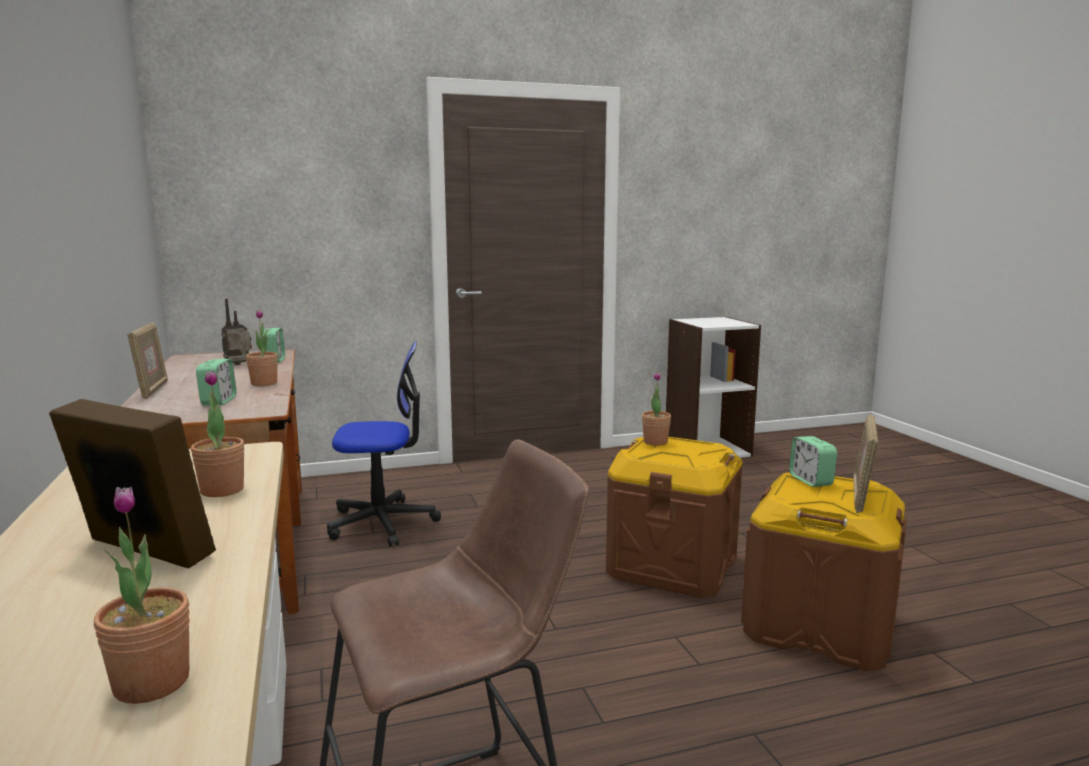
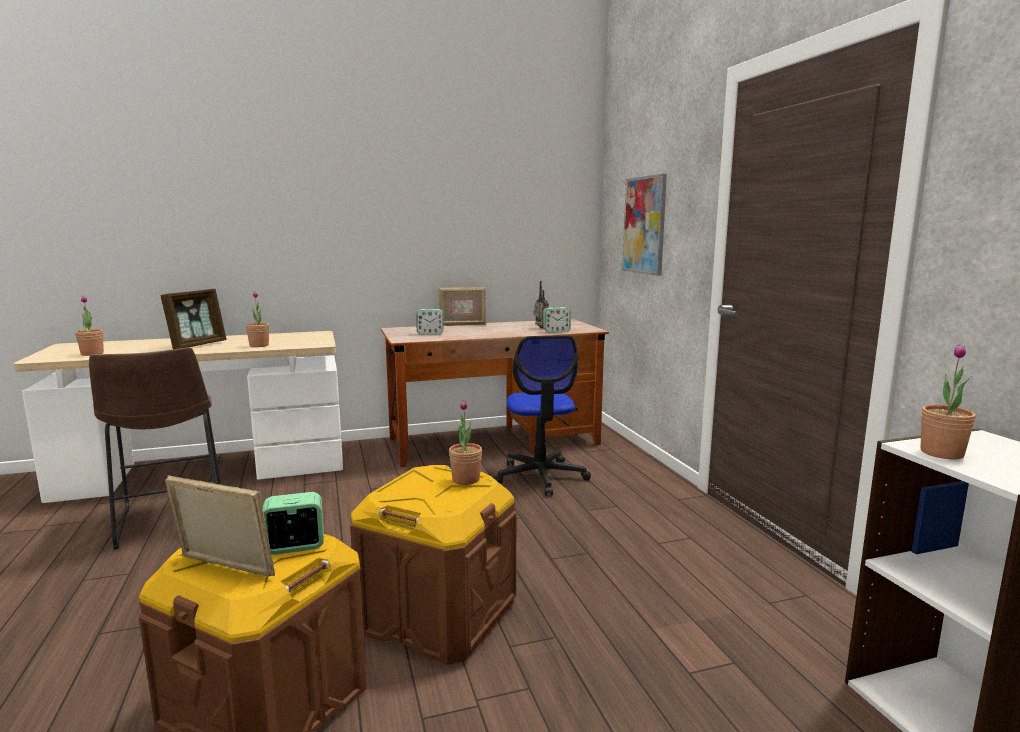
camera: 90 degrees right, 0 degrees up
potted plant [246,309,278,386] -> potted plant moved to [921,344,976,459]
none -> picture [622,174,667,276]

